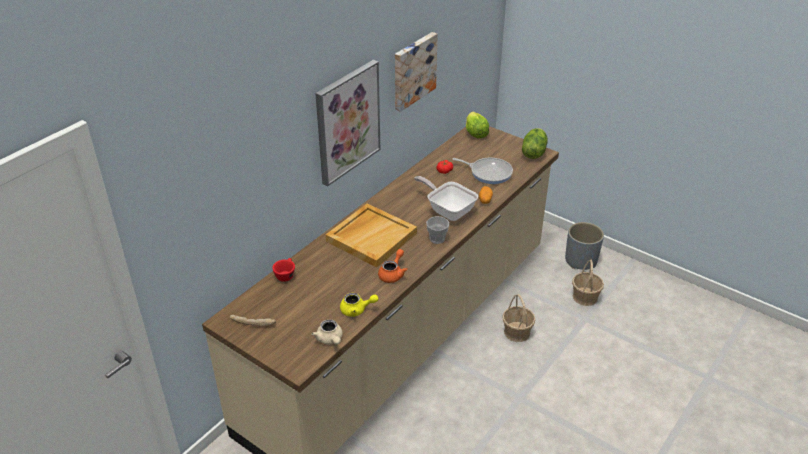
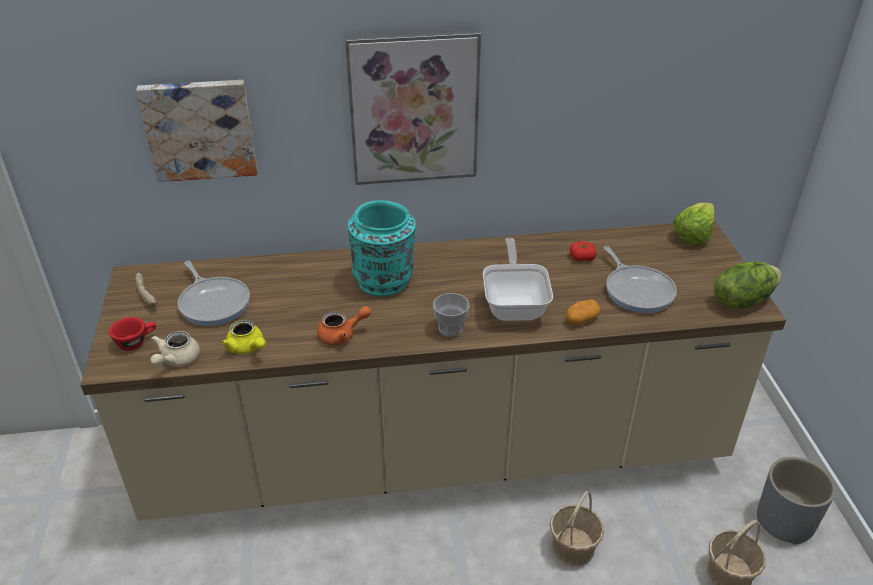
camera: 45 degrees right, 0 degrees up
red cup [272,258,295,282] -> red cup moved to [109,317,156,351]
beige tray [326,204,417,268] -> turquoise vase [348,200,416,297]
picture [395,32,438,112] -> picture moved to [136,80,258,182]
none -> frying pan [178,261,250,326]

